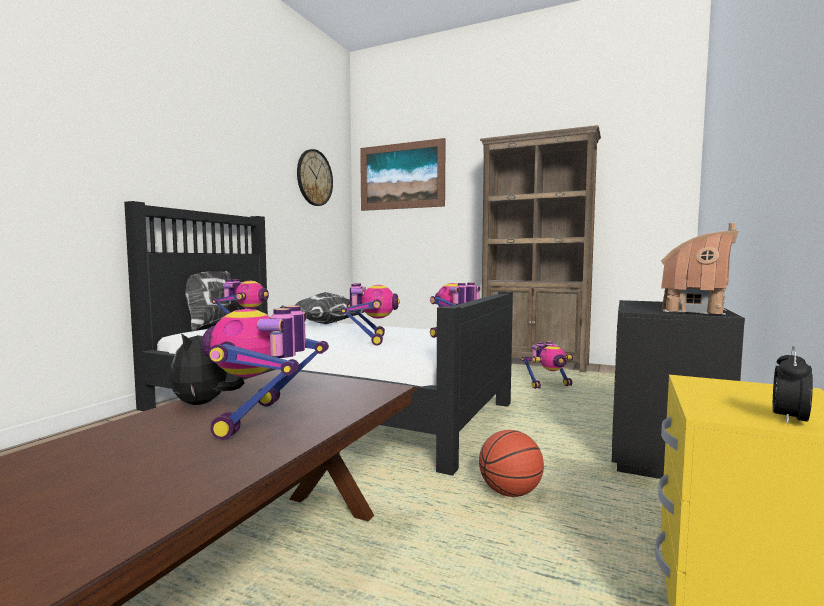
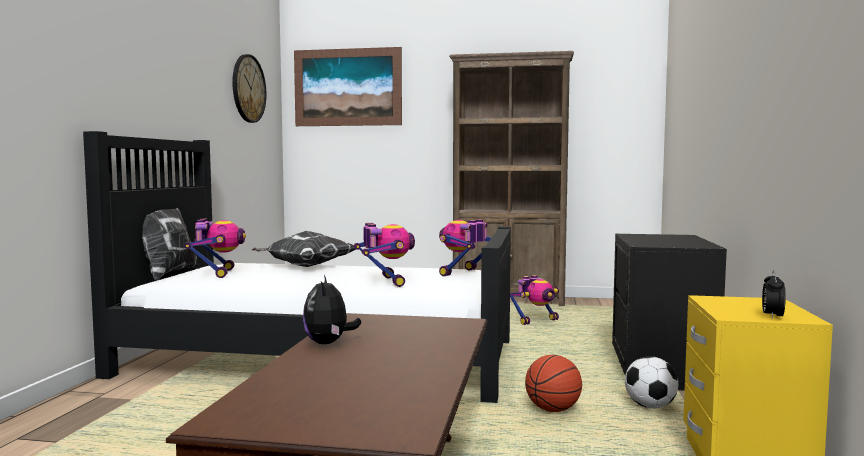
camera: 15 degrees left, 0 degrees up
toy robot [201,305,329,440] -> none
toy house [661,223,738,315] -> none
none -> football [625,356,678,409]

